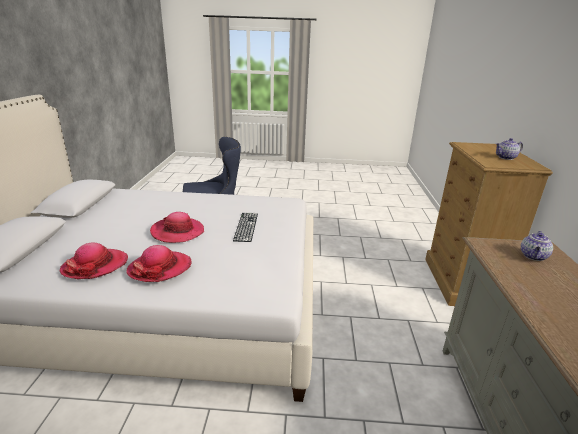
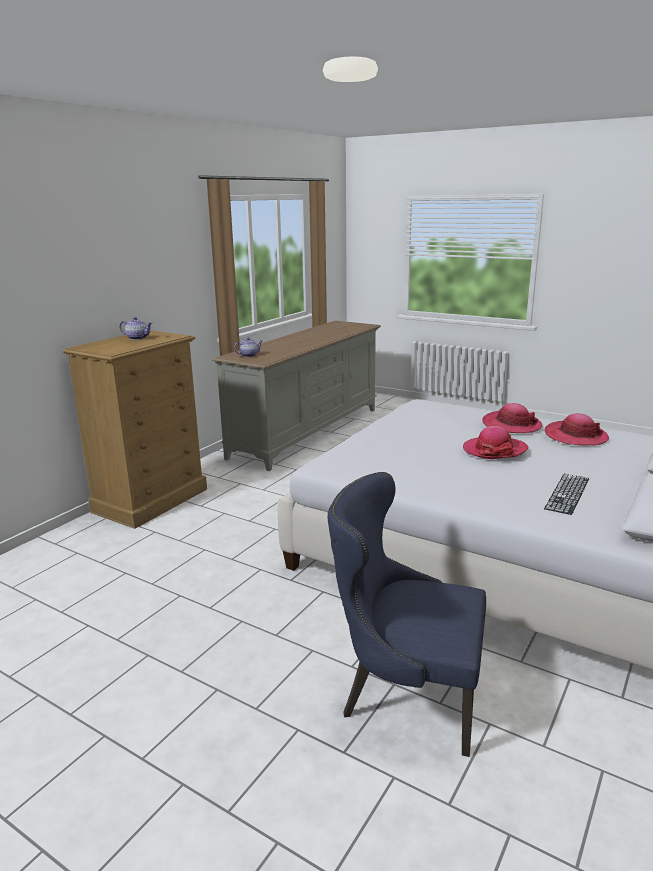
camera: 150 degrees left, 5 degrees down
keyboard [233,213,258,242] -> keyboard moved to [544,474,589,515]

